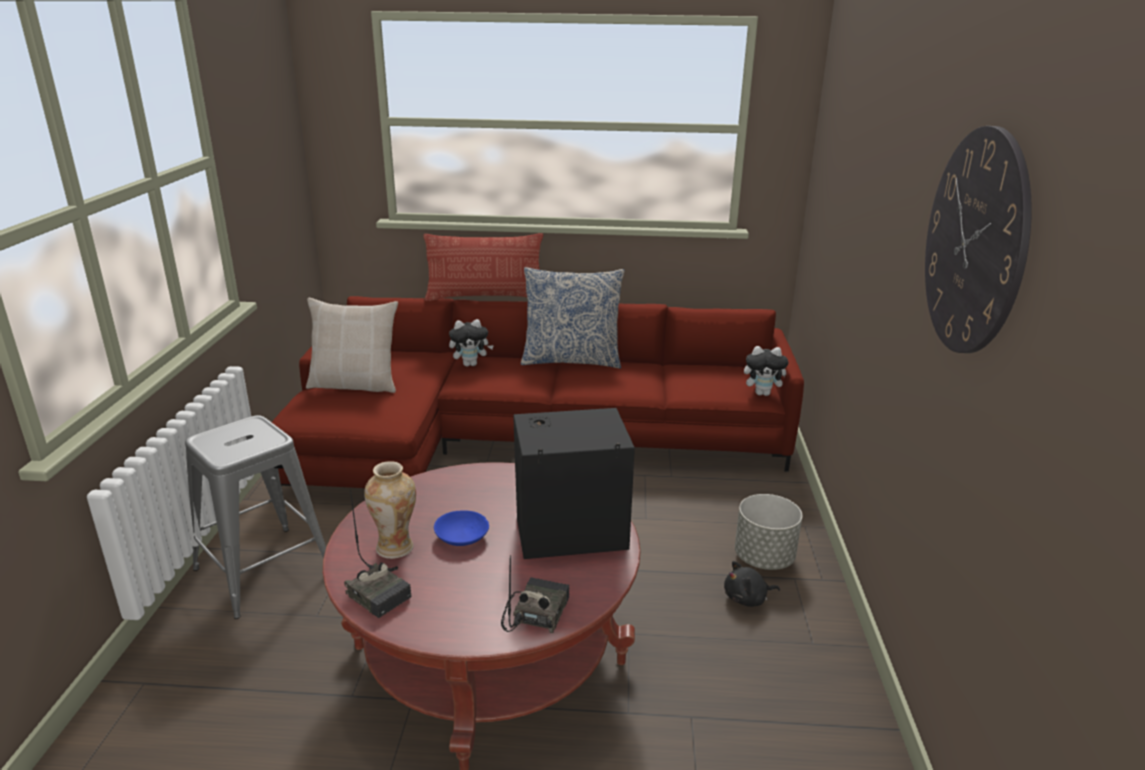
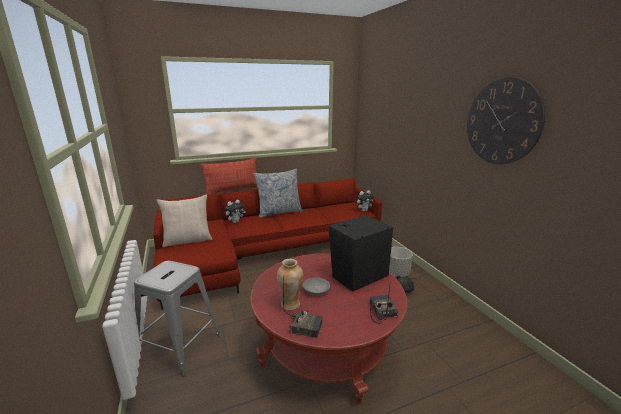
camera: 25 degrees left, 5 degrees down
blue bowl [434,510,489,546] -> grey bowl [303,277,330,295]

